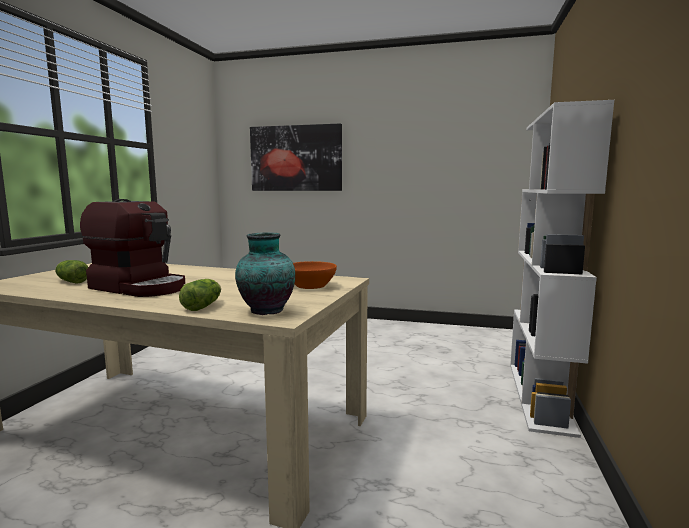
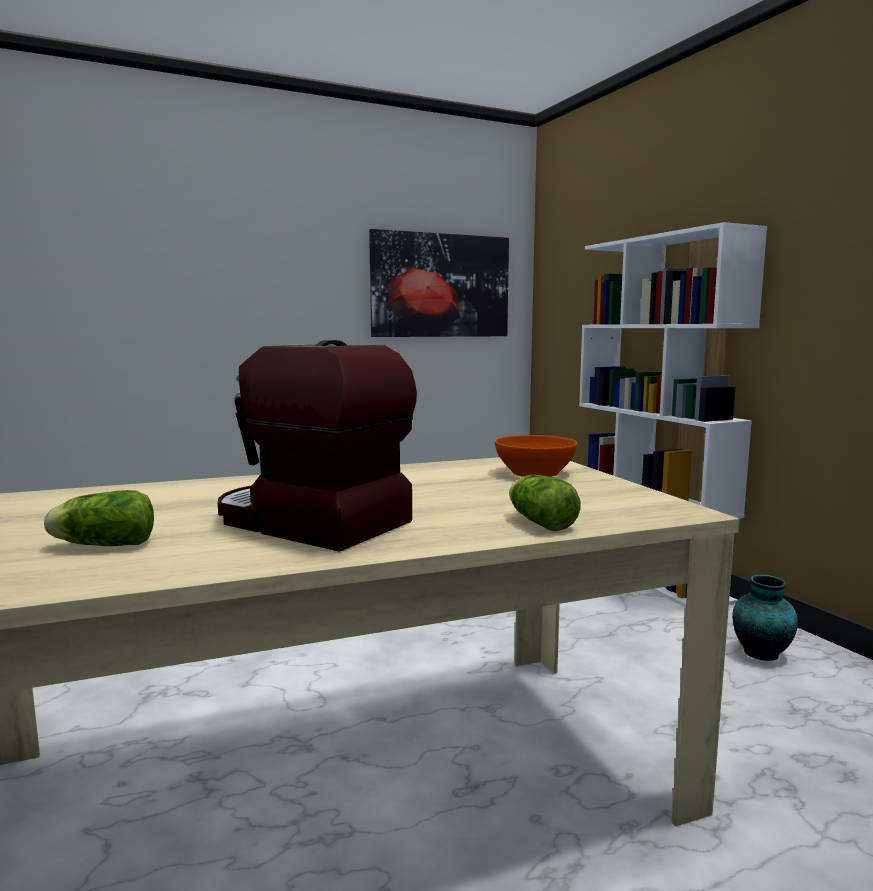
camera: 40 degrees left, 0 degrees up
coffee machine [80,199,185,297] -> coffee machine turned 135 degrees counterclockwise [218,340,417,552]
vase [235,232,295,315] -> vase moved to [732,575,798,661]
picture [250,123,342,191] -> picture moved to [369,229,509,337]

